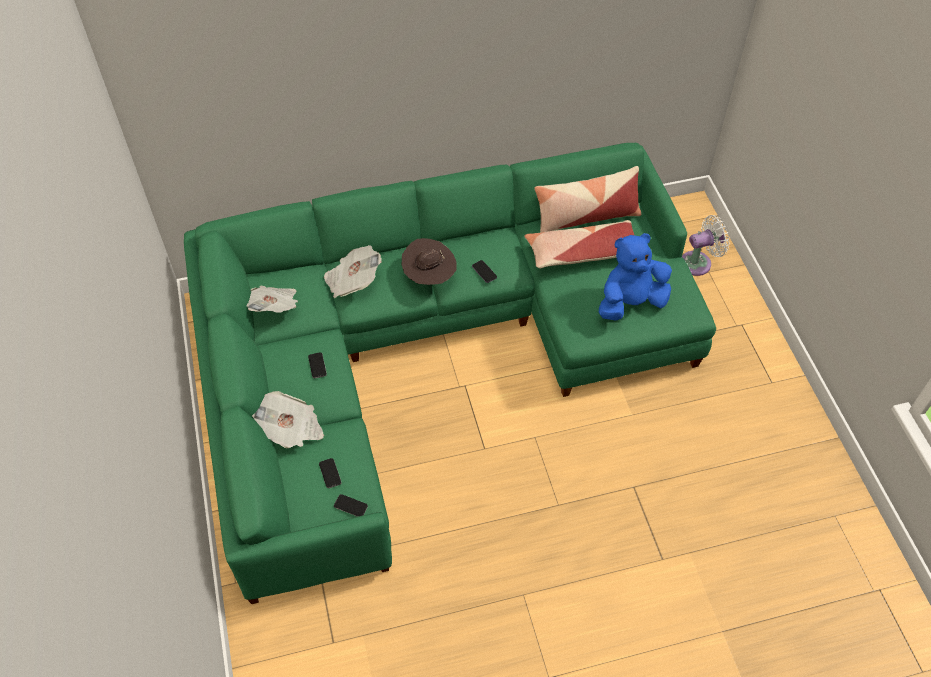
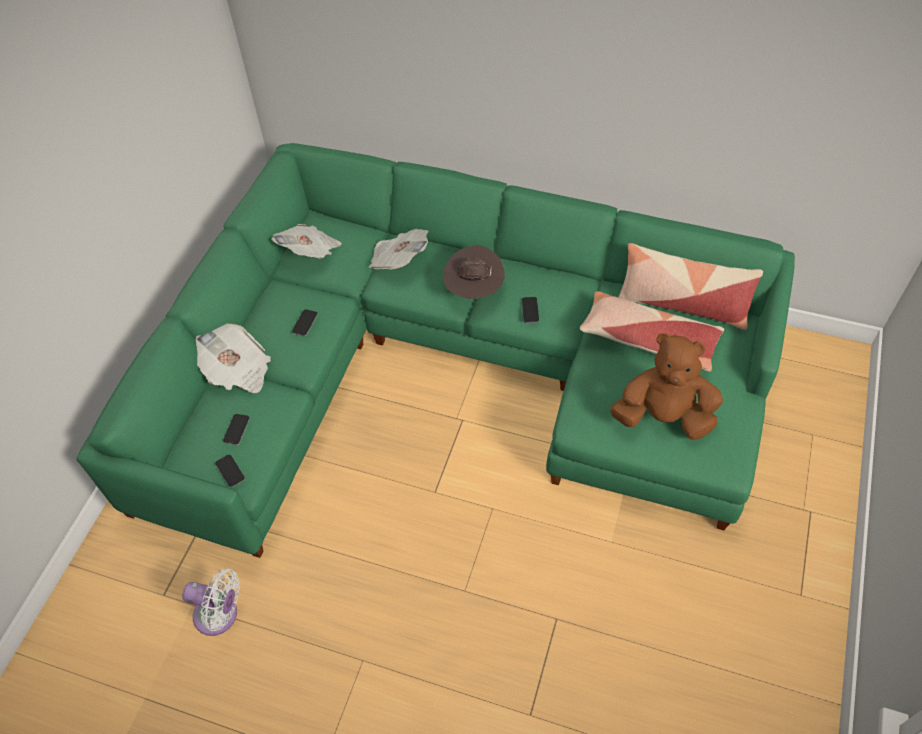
camera: 35 degrees right, 0 degrees up
blue plush toy [599,233,672,320] -> brown plush toy [610,333,723,440]
white fan [682,215,729,276] -> white fan moved to [182,569,240,636]

